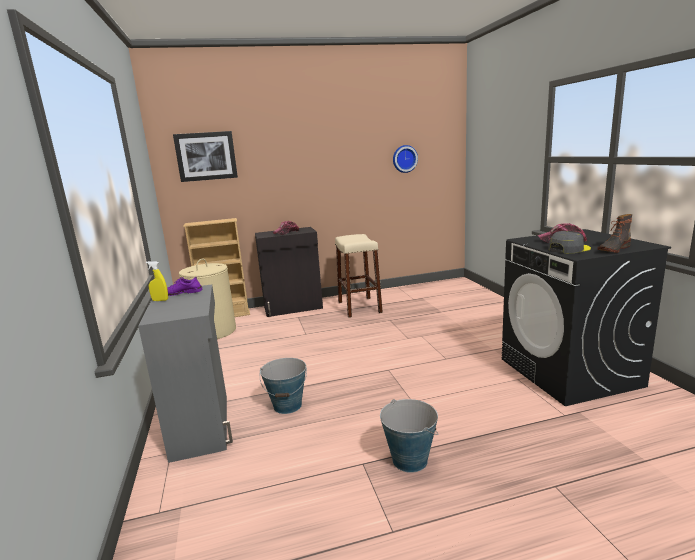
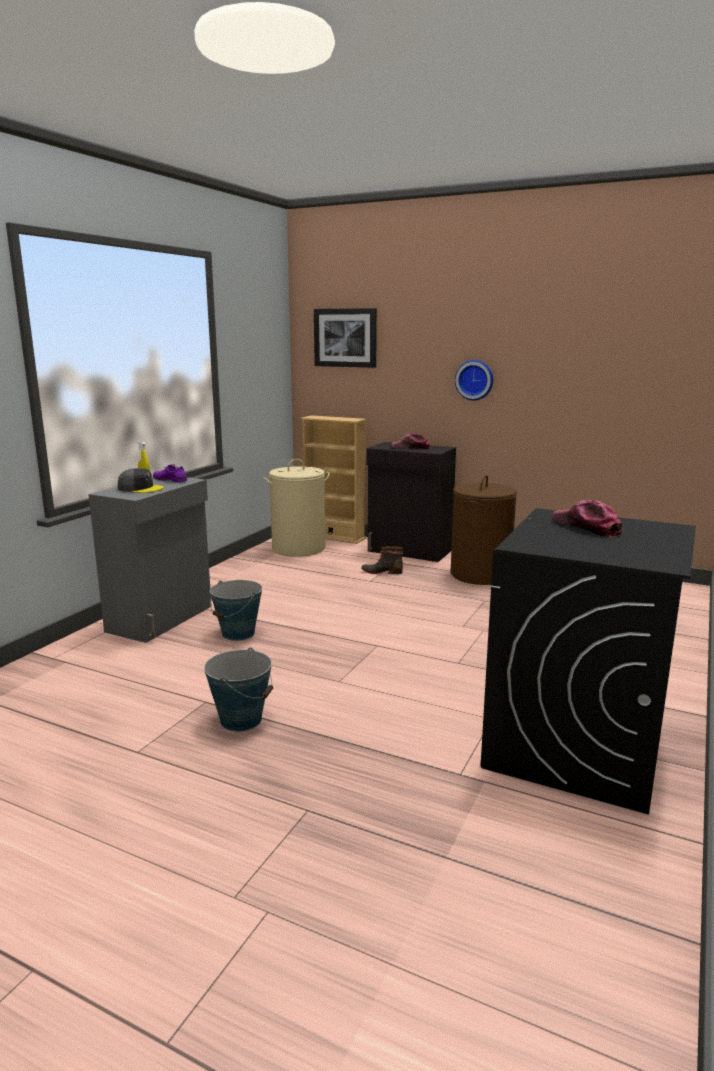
camera: 40 degrees right, 0 degrees up
beige stool [335,234,383,318] -> brown laundry basket [451,475,517,585]
wall clock [393,145,418,173] -> wall clock moved to [455,360,493,400]
grey cap [548,231,591,253] -> grey cap moved to [118,468,164,493]
boot [597,214,632,253] -> boot moved to [361,546,403,574]

